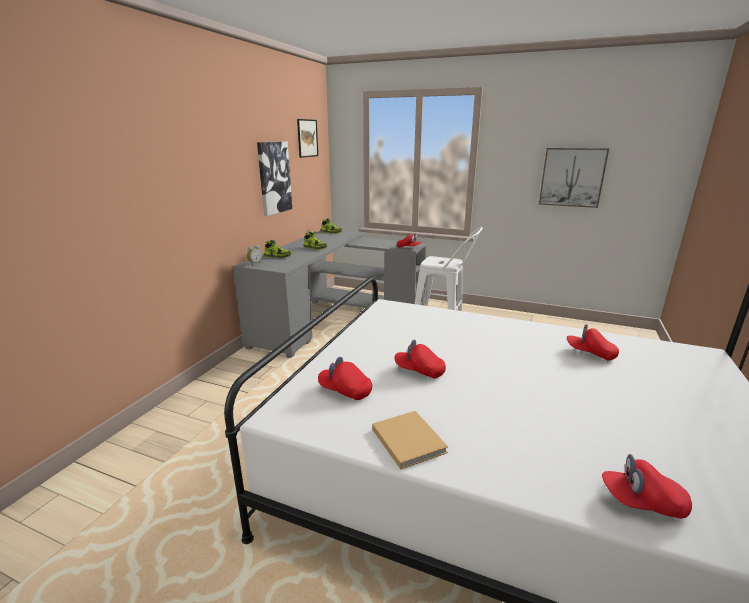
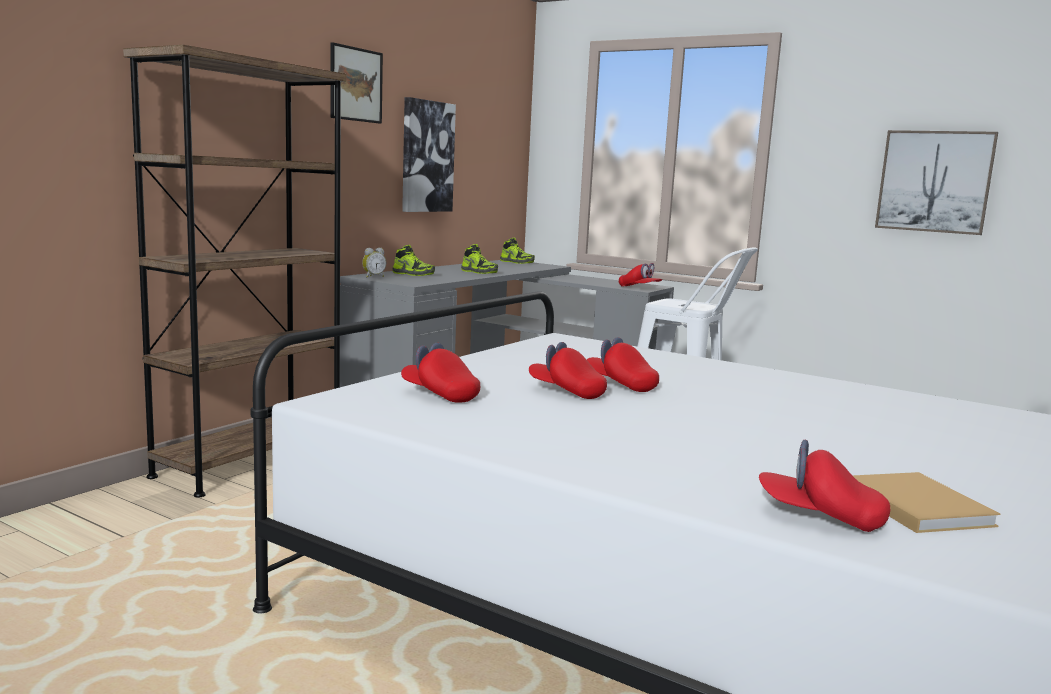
camera: 10 degrees right, 10 degrees down
picture [297,119,318,158] -> picture moved to [330,42,383,124]
beige book [372,411,448,469] -> beige book moved to [852,472,1000,533]
red cap [567,324,619,361] -> red cap moved to [587,337,659,392]
none -> brown bookcase [123,45,346,497]

